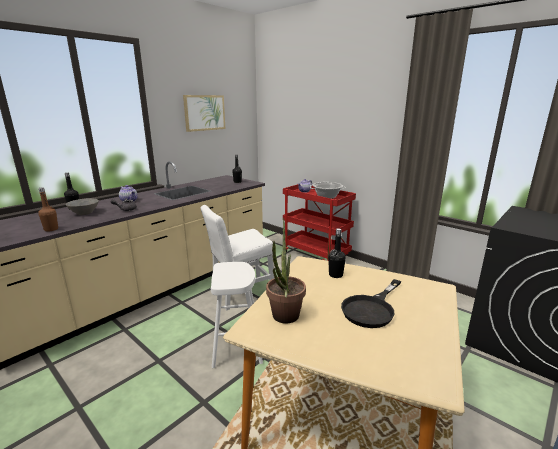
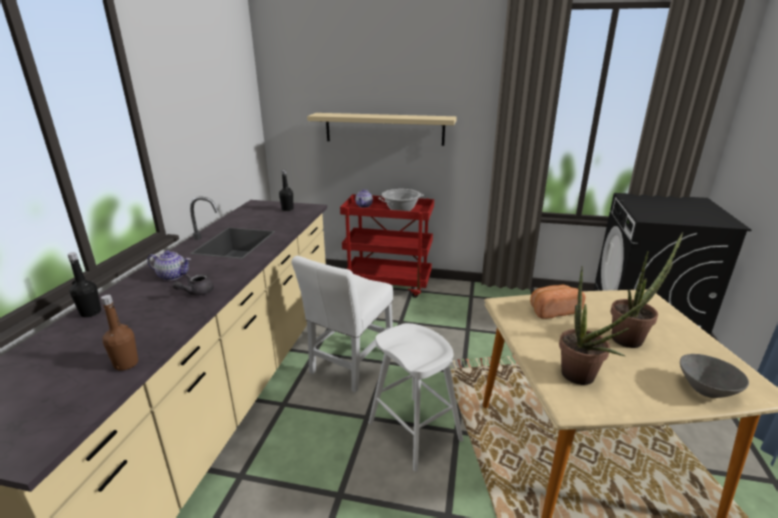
camera: 30 degrees left, 5 degrees up
grey bowl [66,198,99,215] -> grey bowl moved to [680,354,749,398]
picture [183,95,225,132] -> none
black bottle [328,228,346,278] -> bread [530,285,586,319]
black frying pan [341,279,401,328] -> potted plant [611,232,683,348]
none -> beige shelf [307,113,457,146]

